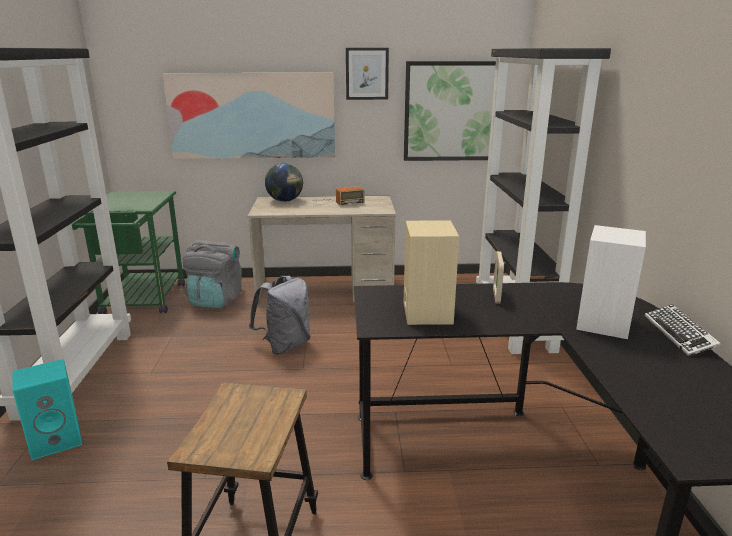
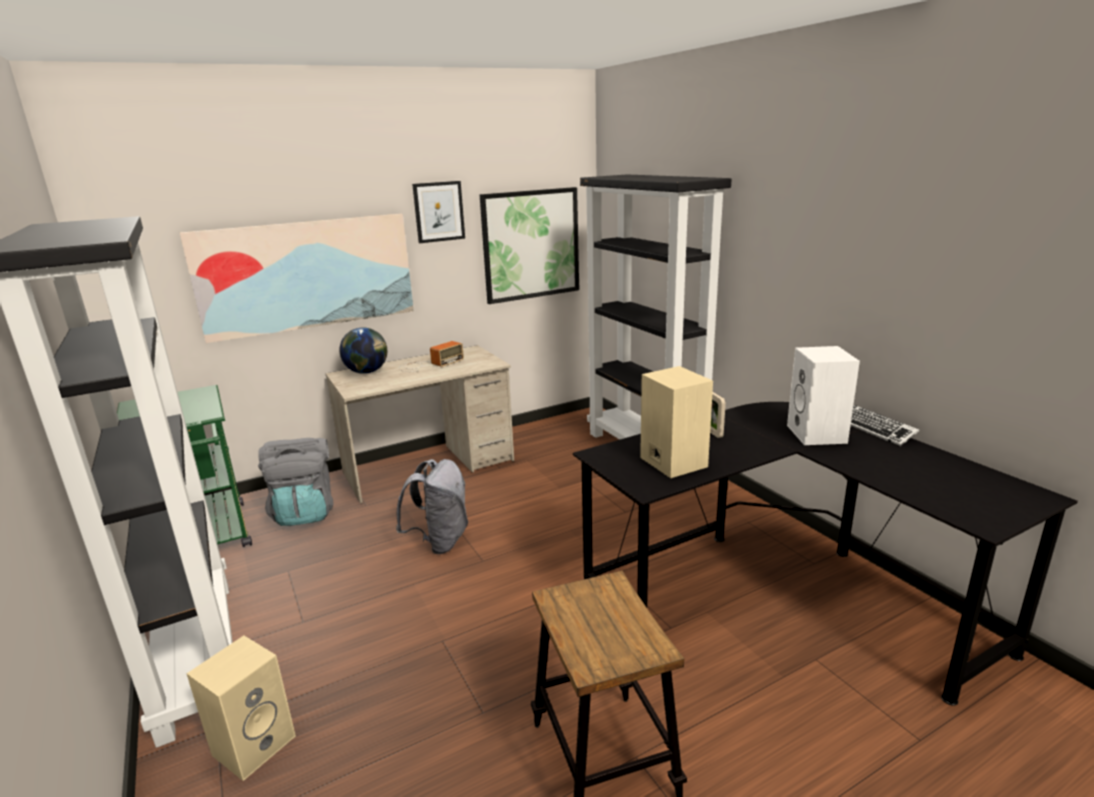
camera: 25 degrees left, 0 degrees up
turquoise speaker [13,359,82,460] -> beige speaker [186,636,296,781]

